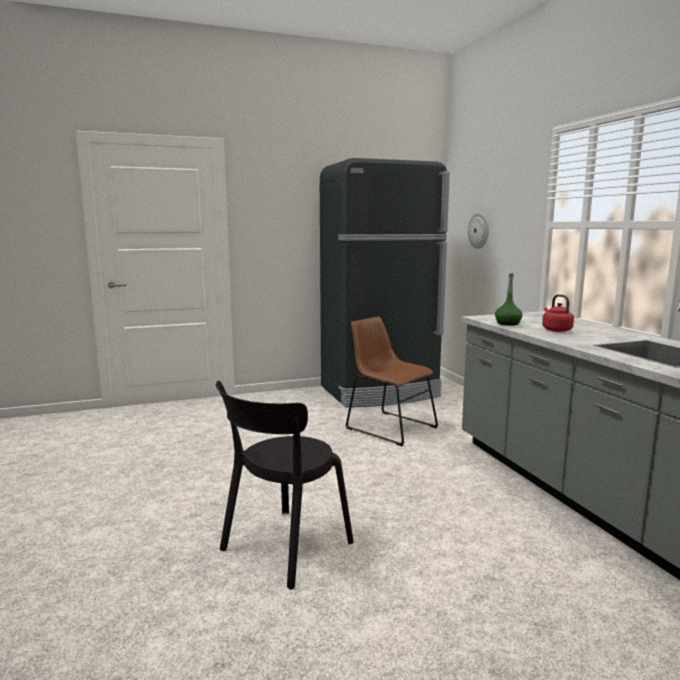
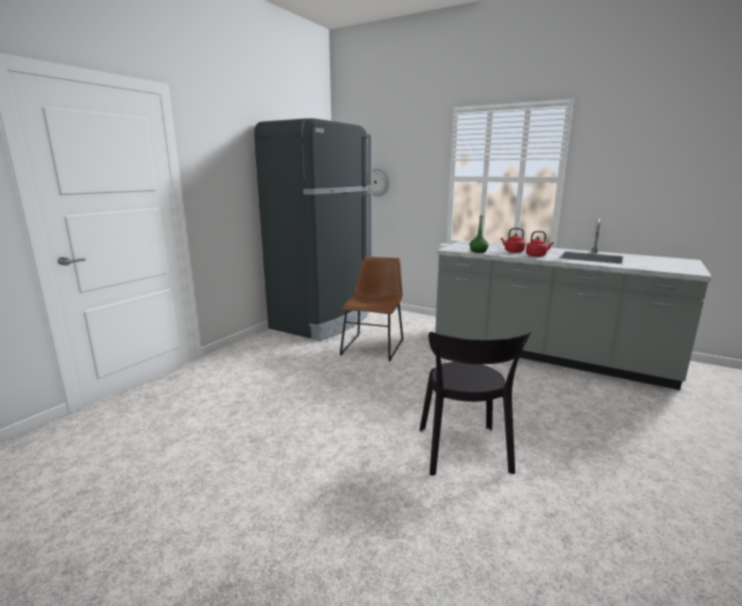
camera: 40 degrees left, 5 degrees up
brown chair [346,316,438,446] -> brown chair turned 105 degrees clockwise [340,256,403,361]
none -> red kettle [526,231,554,257]

